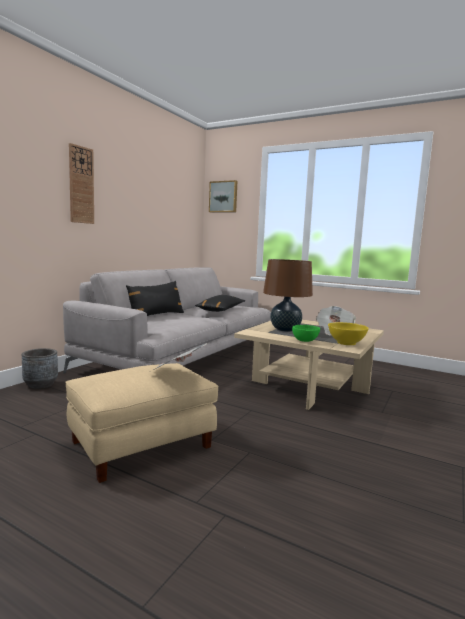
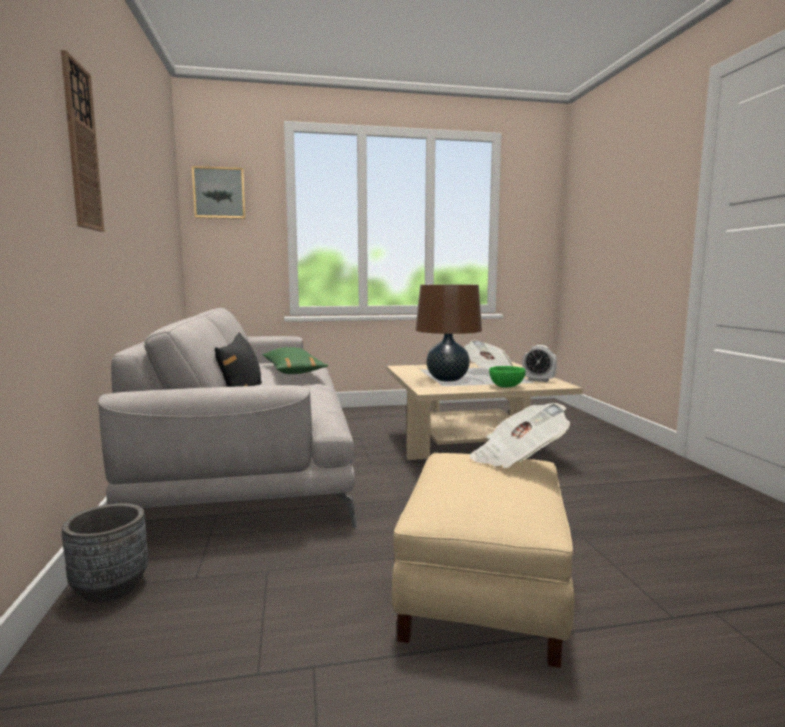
camera: 40 degrees left, 0 degrees up
black pillow [195,295,245,312] -> green pillow [262,347,328,374]
yellow bowl [328,322,369,345] -> alarm clock [522,345,557,382]

